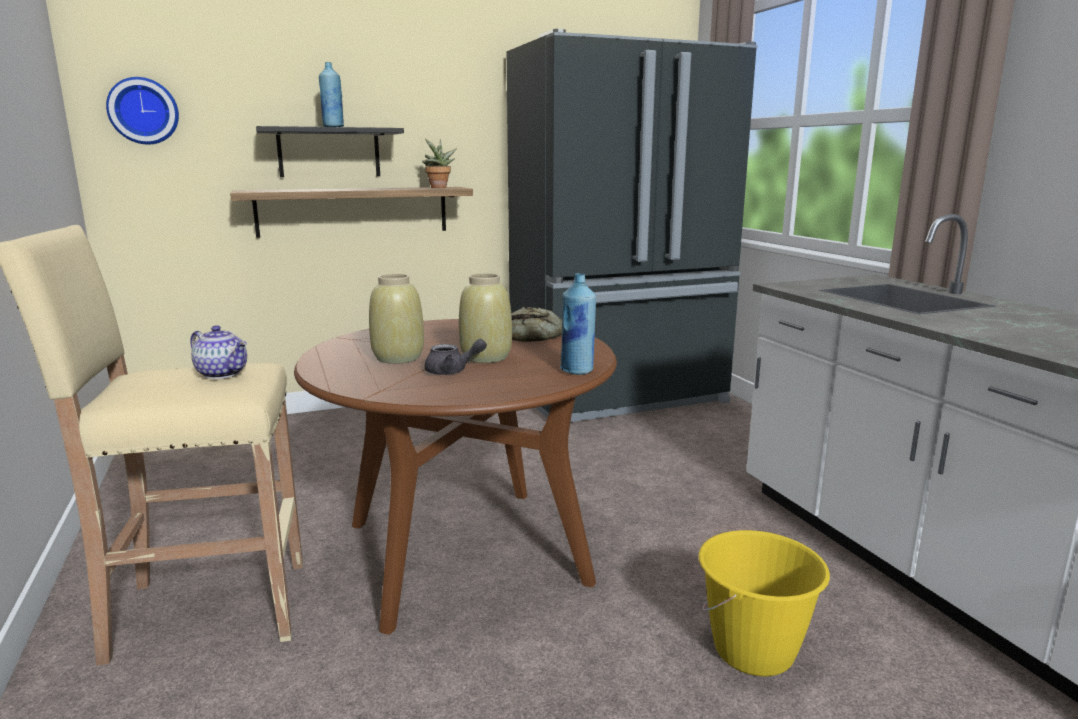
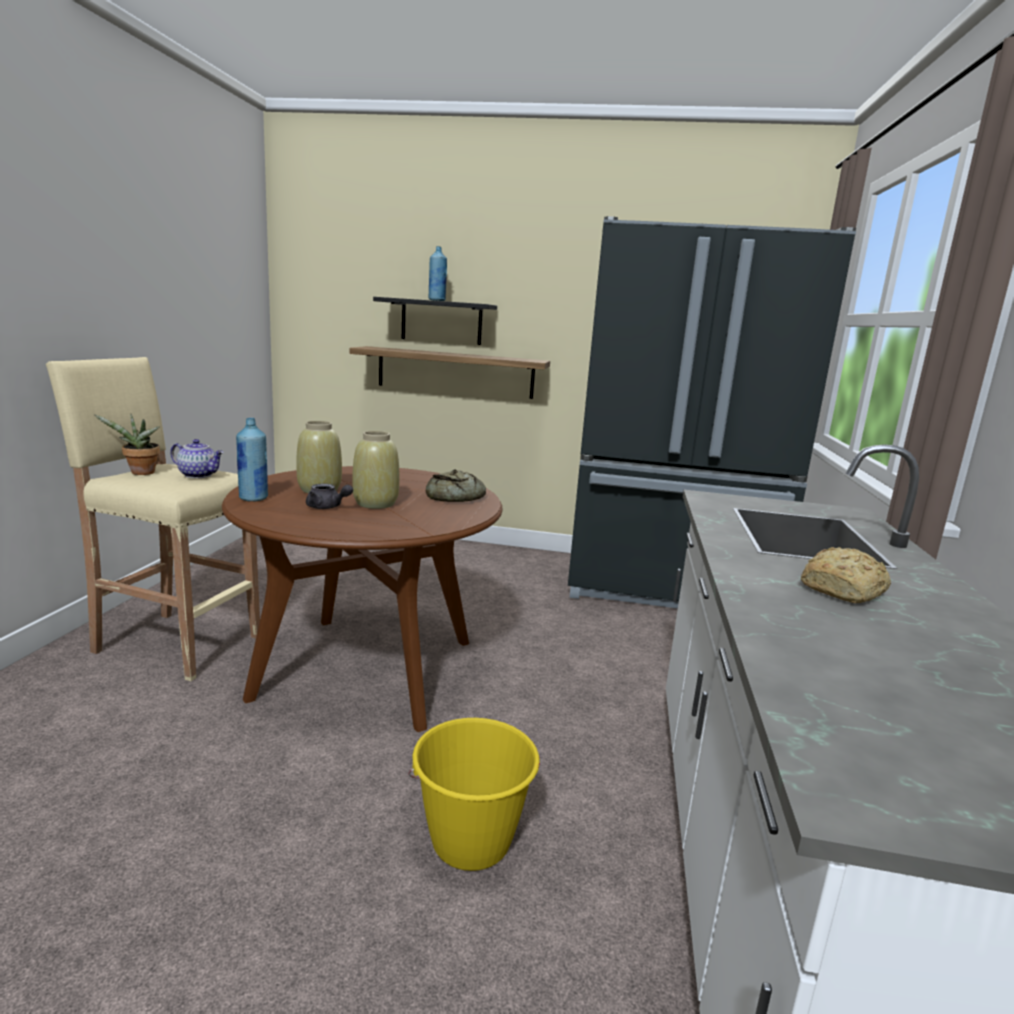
camera: 30 degrees right, 0 degrees up
wall clock [106,77,179,144] -> none
teapot [190,325,247,379] -> teapot turned 45 degrees counterclockwise [170,439,224,478]
potted plant [422,139,457,188] -> potted plant moved to [93,414,160,475]
blue bottle [560,273,596,375] -> blue bottle moved to [236,418,268,502]
none -> bread [801,547,891,603]

